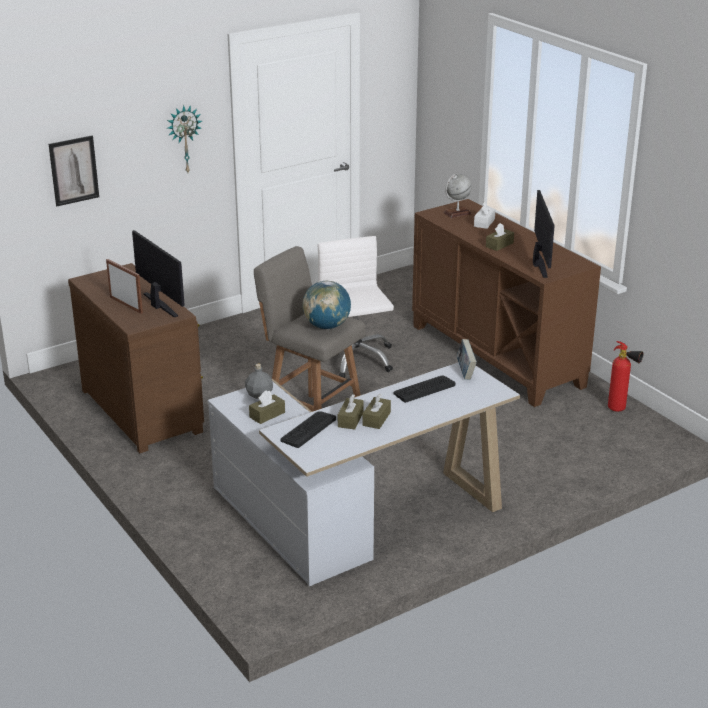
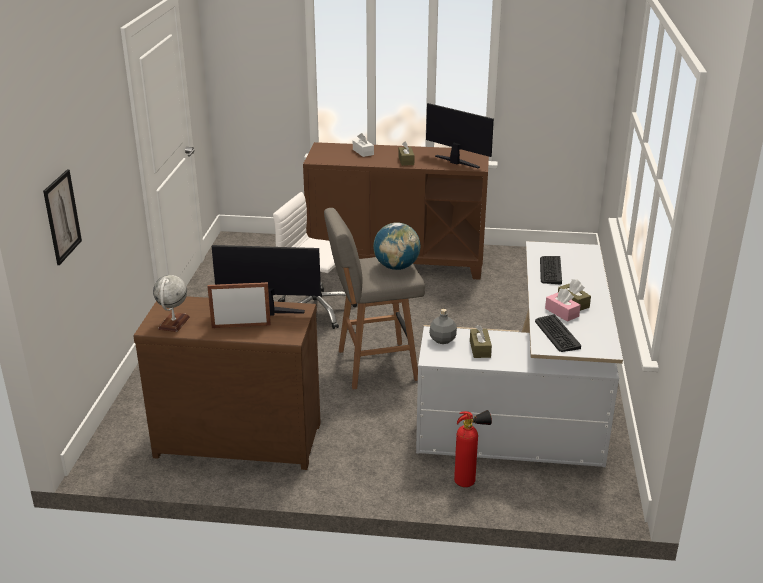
camera: 50 degrees left, 0 degrees up
wall clock [167,105,202,172] -> none
brown tissue box [338,394,364,430] -> pink tissue box [545,289,581,322]
globe [443,174,472,218] -> globe moved to [153,275,190,332]
book [457,339,477,380] -> none
fire extinguisher [608,341,643,412] -> fire extinguisher moved to [454,410,492,487]

